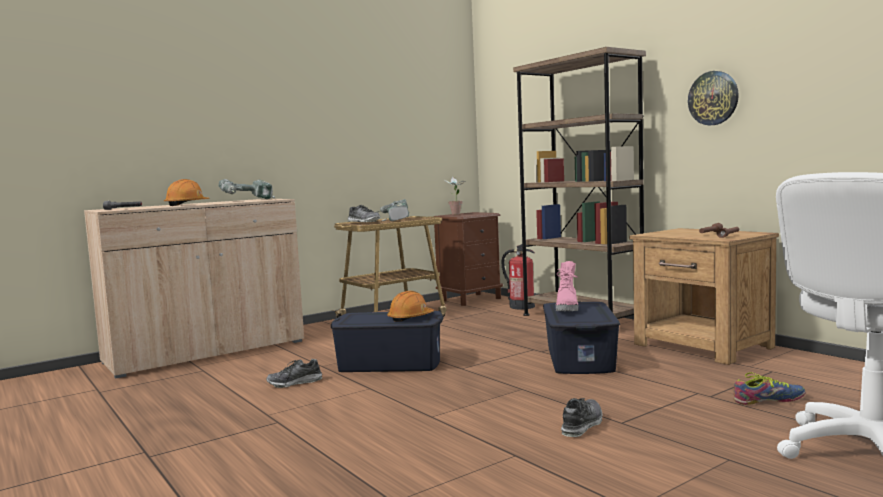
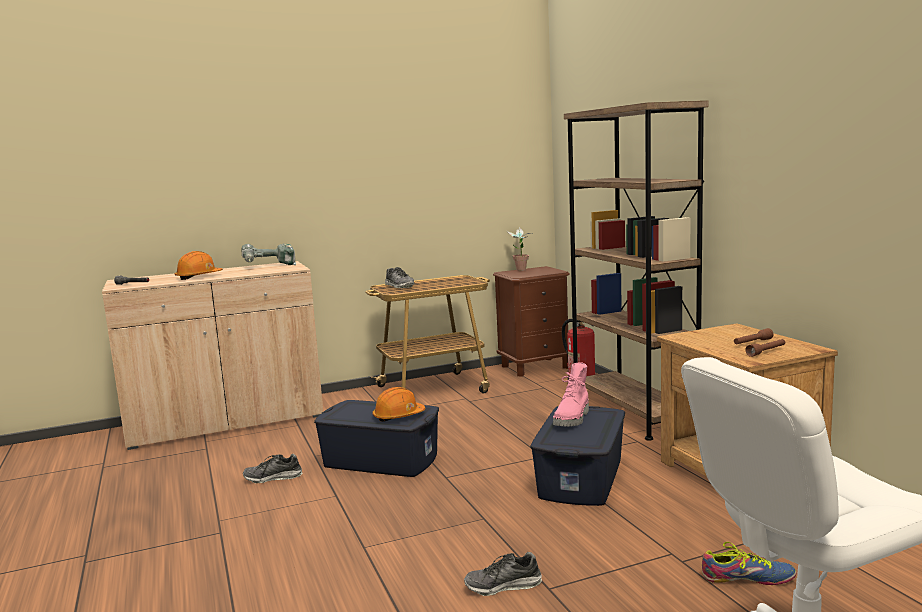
camera: 15 degrees right, 5 degrees up
power drill [376,199,409,221] -> none
shoe [561,398,602,437] -> shoe turned 150 degrees counterclockwise [464,552,542,596]
wall clock [688,71,739,125] -> none

